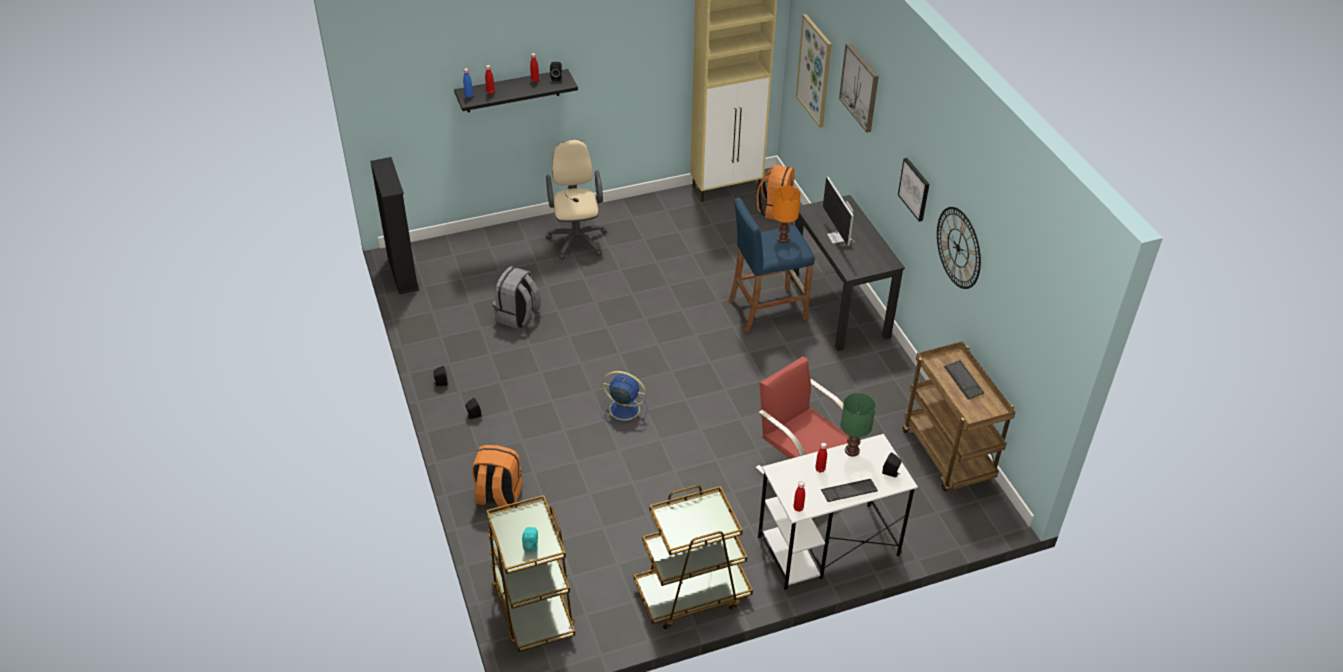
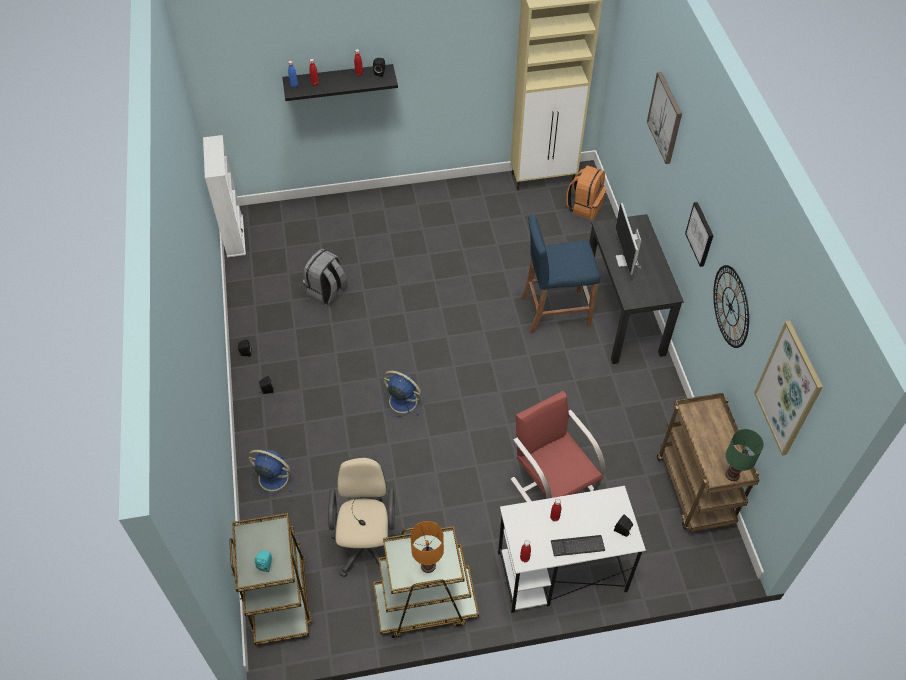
camera: 10 degrees right, 10 degrees up
black bookcase [370,157,419,294] -> white bookcase [203,135,246,257]
orange backpack [472,445,522,509] -> blue fan [248,449,295,496]
beige office chair [546,139,607,260] -> beige office chair moved to [328,456,402,578]
orange table lamp [772,186,801,243] -> orange table lamp moved to [410,521,444,573]
picture [796,14,832,128] -> picture moved to [754,321,823,456]
green table lamp [840,393,876,457] -> green table lamp moved to [725,429,764,481]
keyboard [944,360,984,400] -> none

